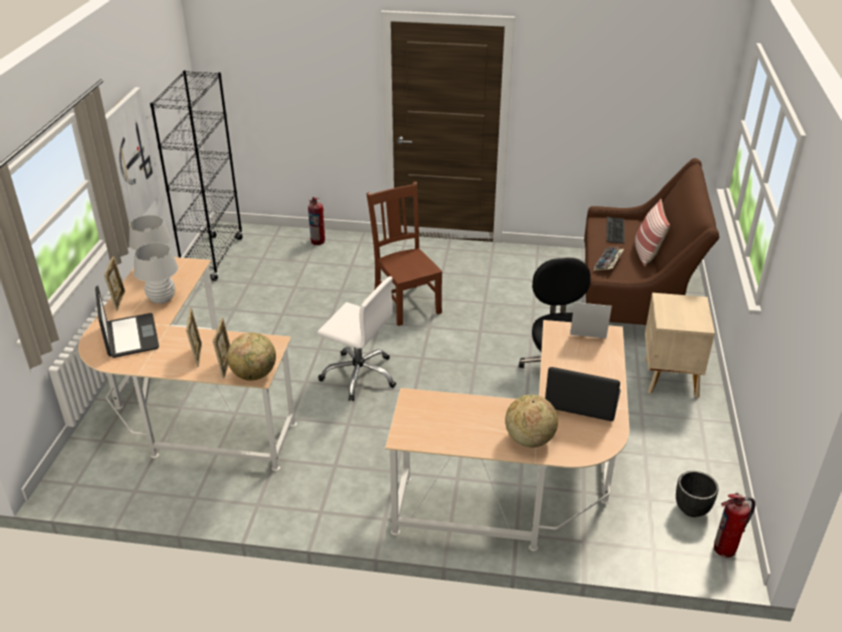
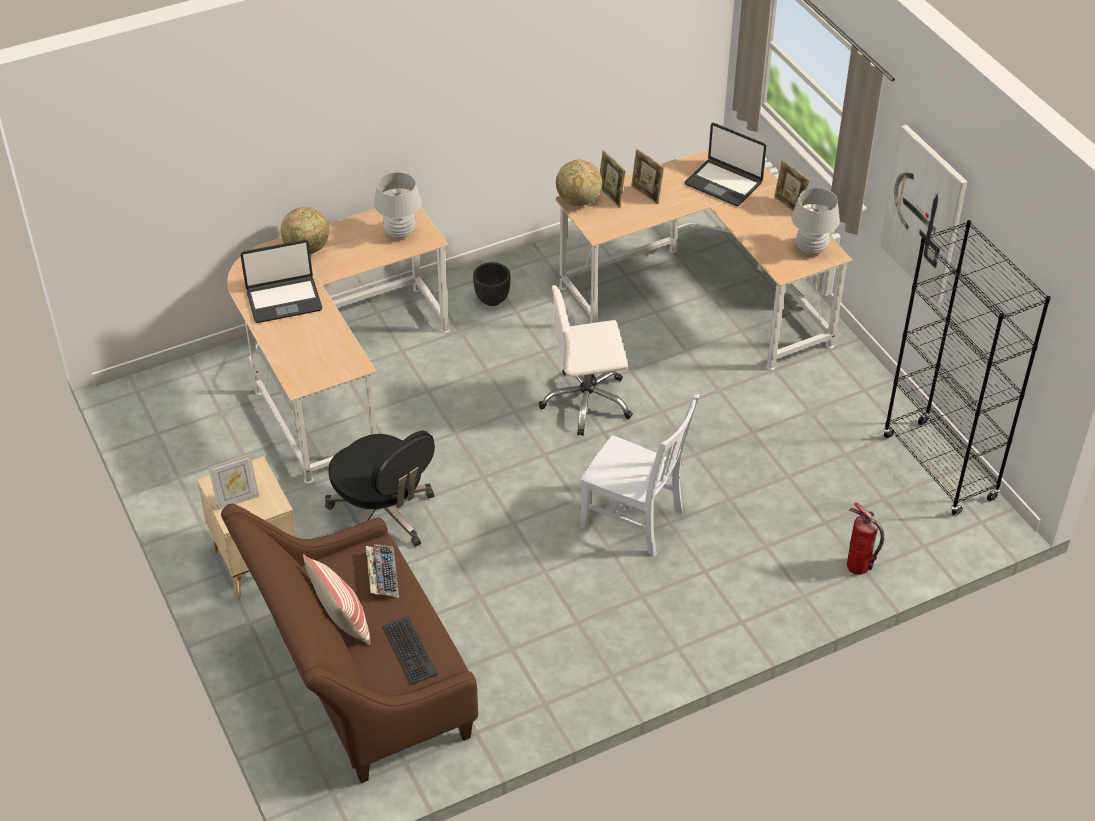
camera: 145 degrees right, 10 degrees up
white table lamp [134,243,178,304] -> white table lamp moved to [374,172,422,239]
brown chair [366,182,443,326] -> white chair [580,394,699,557]
picture frame [570,302,612,339] -> picture frame moved to [208,454,259,510]
black planter [676,471,719,517] -> black planter moved to [473,262,510,306]
fire extinguisher [714,493,755,558] -> none

